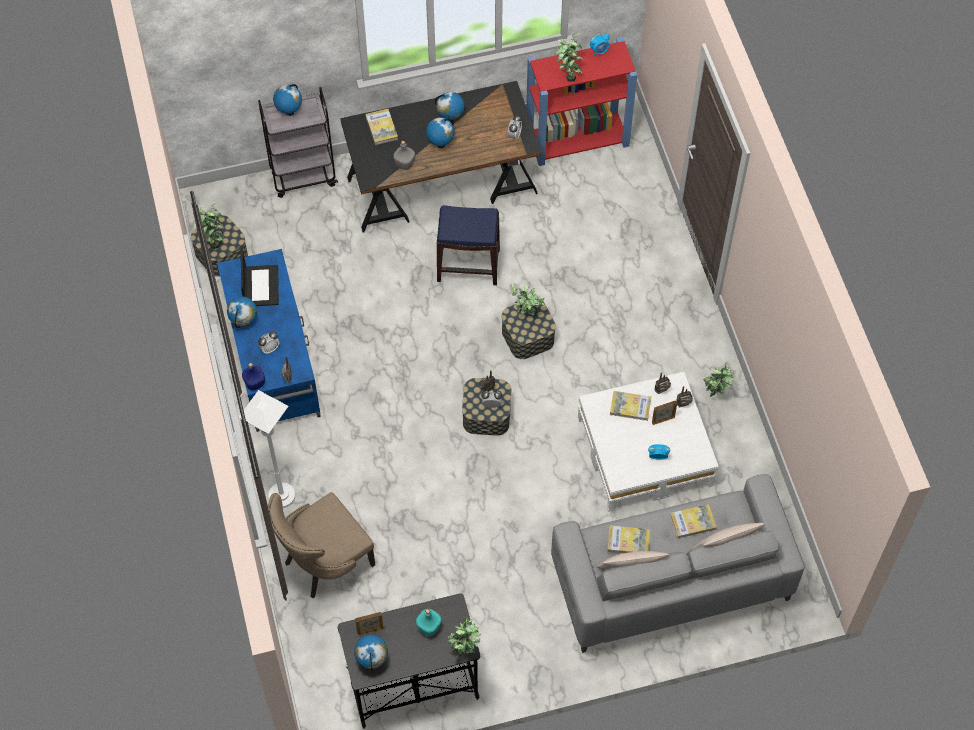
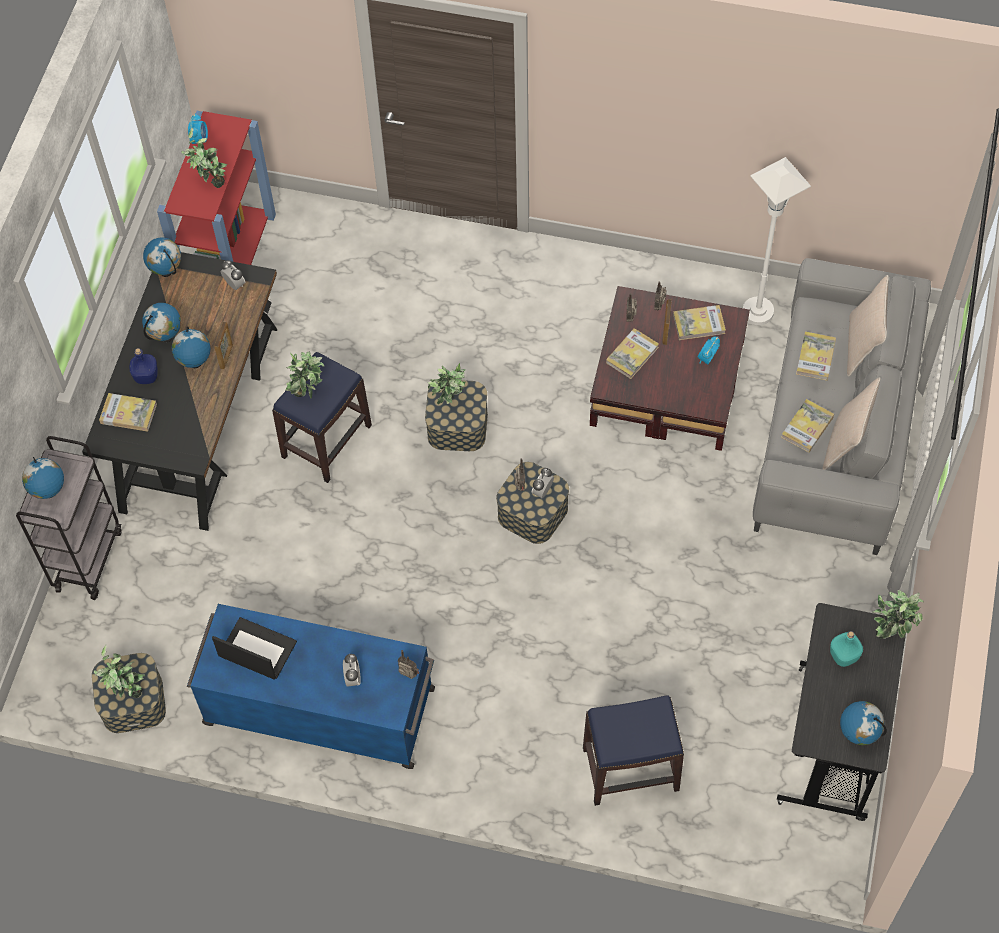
camera: 60 degrees left, 0 degrees up
globe [227,297,257,328] -> globe moved to [143,238,181,277]
white floor lamp [238,390,295,508] -> white floor lamp moved to [743,157,811,325]
blue bottle [242,363,265,390] -> blue bottle moved to [130,348,158,384]
beige chair [268,492,375,599] -> stool [583,696,684,806]
picture frame [355,612,383,635] -> picture frame moved to [214,322,233,369]
grey bottle [393,141,415,170] -> none
white coffee table [578,372,719,512] -> brown coffee table [590,286,750,451]
potted plant [703,364,734,397] -> potted plant moved to [286,351,325,399]
none -> book [673,305,726,340]

